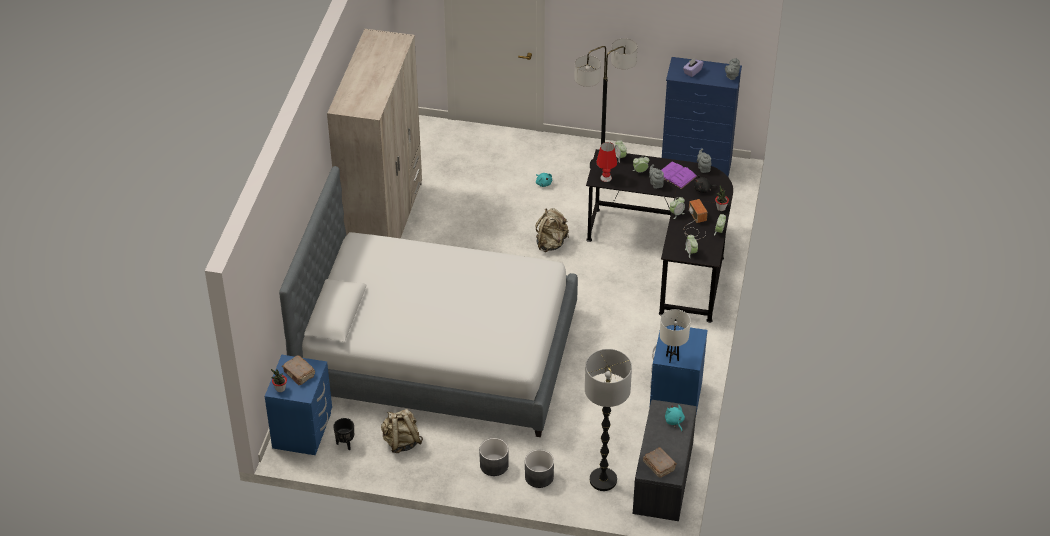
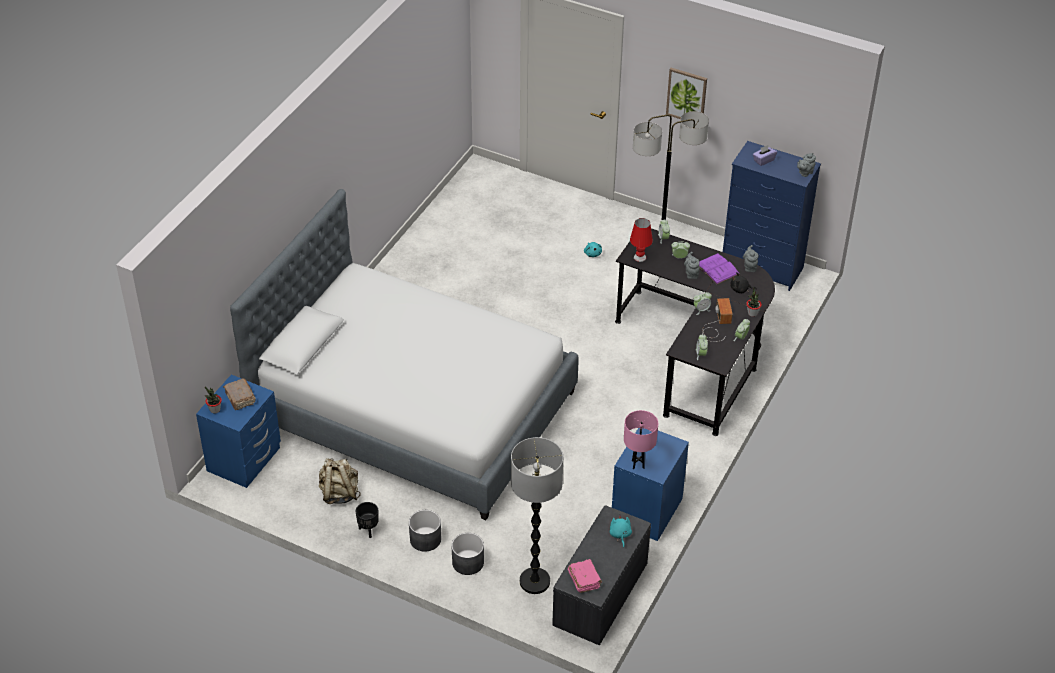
camera: 15 degrees right, 0 degrees up
beige wardrobe [327,29,422,239] -> none
black planter [333,418,354,450] -> black planter moved to [355,502,379,538]
beige backpack [535,208,569,252] -> none
brown book [643,447,677,478] -> pink book [568,559,602,593]
white table lamp [660,309,691,363] -> pink table lamp [624,410,658,469]
none -> picture [666,68,707,119]

